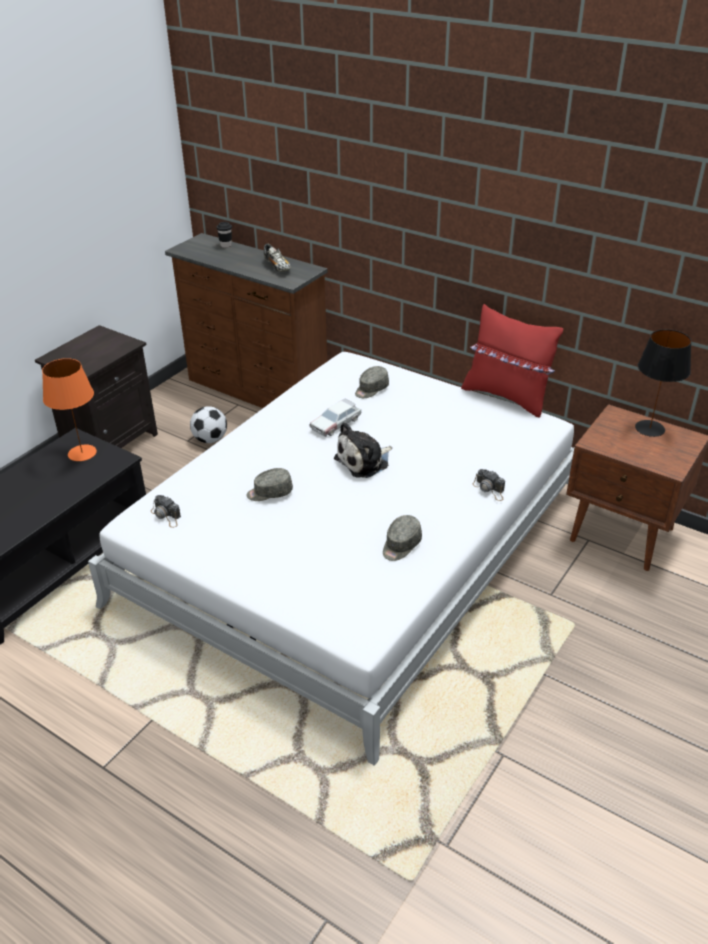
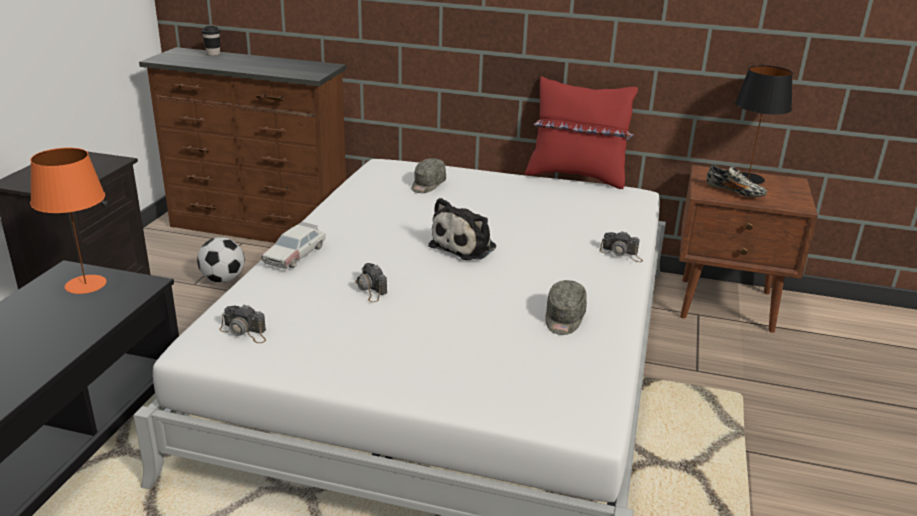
camera: 20 degrees left, 10 degrees down
grey cap [246,468,293,501] -> camera [355,263,387,302]
shoe [264,244,291,272] -> shoe moved to [706,164,767,197]
toy car [309,398,361,437] -> toy car moved to [261,222,326,270]

